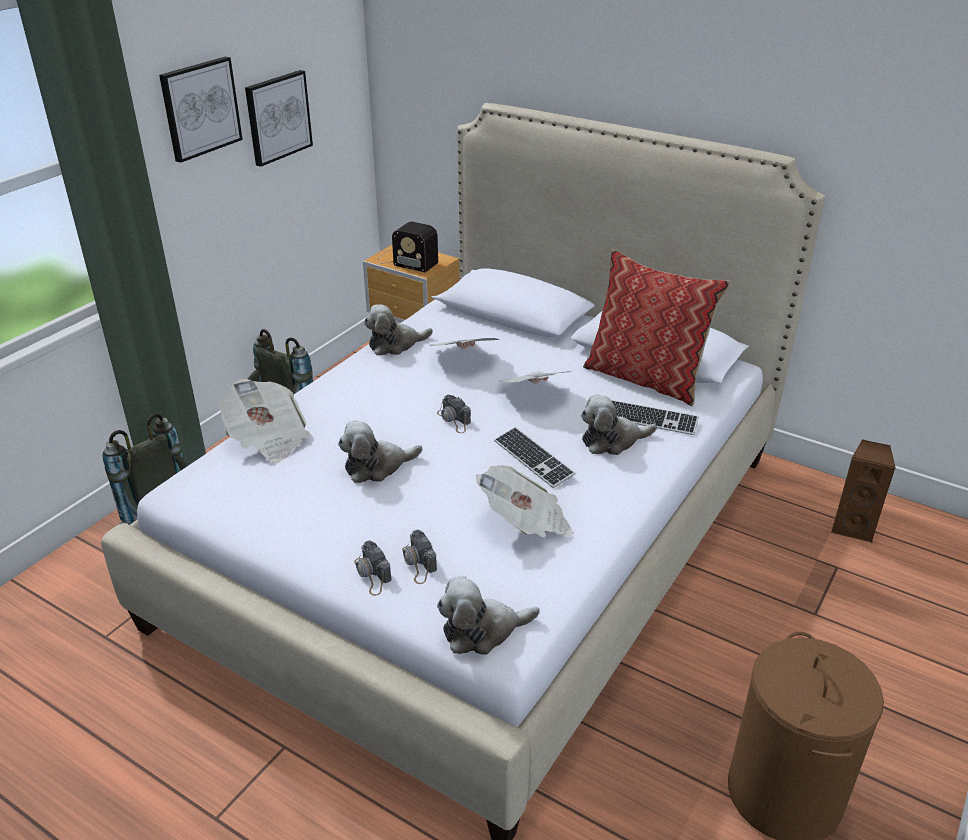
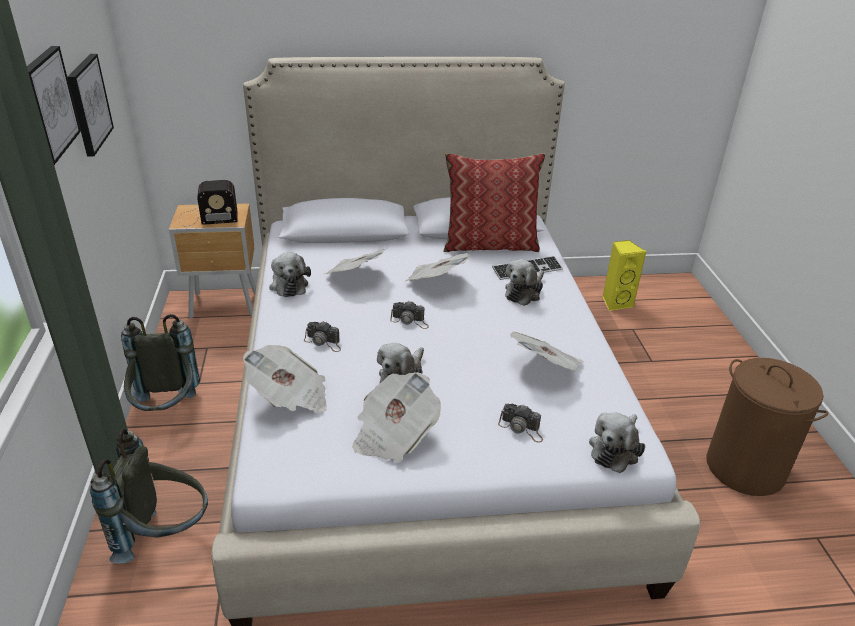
camera: 40 degrees left, 0 degrees up
camera [354,540,392,596] -> camera moved to [304,322,341,352]
plush toy [364,304,433,356] -> plush toy turned 45 degrees counterclockwise [269,252,311,297]
keyboard [494,427,575,488] -> none
brown speaker [831,439,896,543] -> yellow speaker [602,240,646,311]
none -> newspaper [352,372,441,462]

